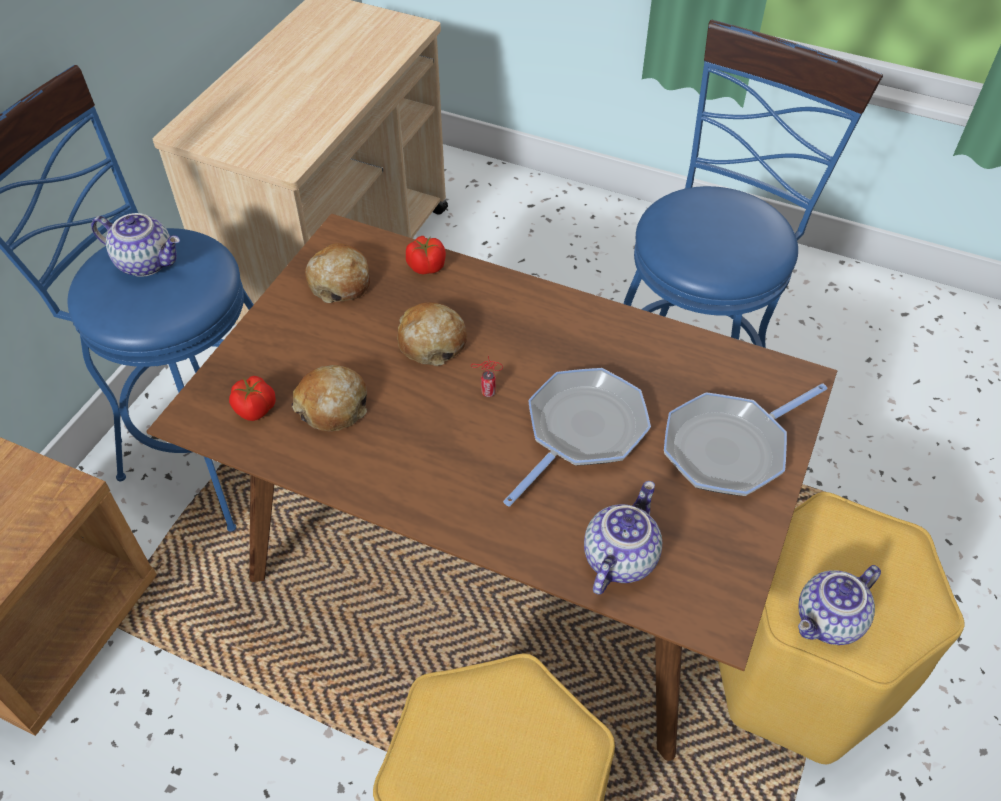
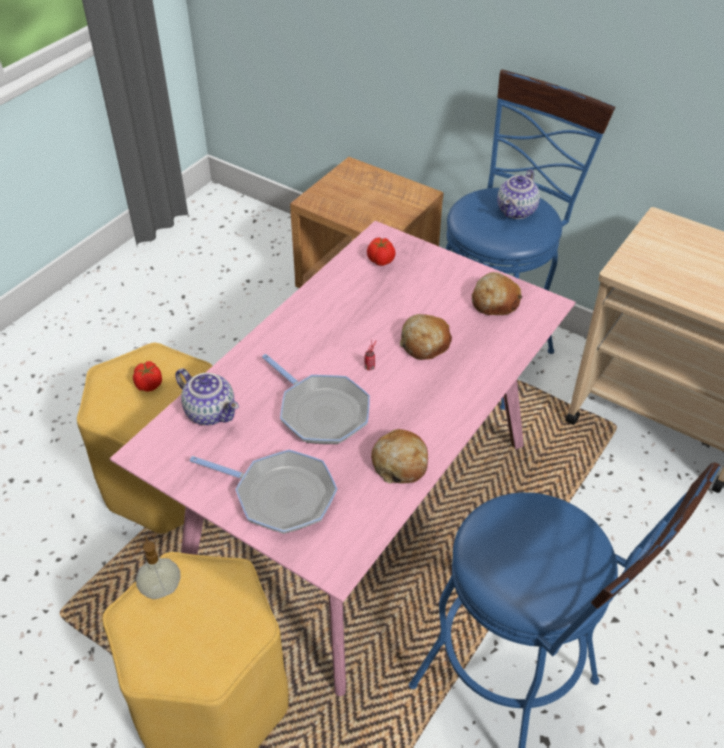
camera: 100 degrees right, 5 degrees down
brown dining table [146,214,837,761] -> pink dining table [110,221,576,696]
bread [291,365,367,431] -> bread moved to [371,429,428,484]
tomato [406,236,446,274] -> tomato moved to [133,361,162,392]
frying pan [664,383,827,496] -> frying pan turned 135 degrees clockwise [190,450,337,534]
teapot [798,565,881,645] -> soap dispenser [136,536,181,599]

